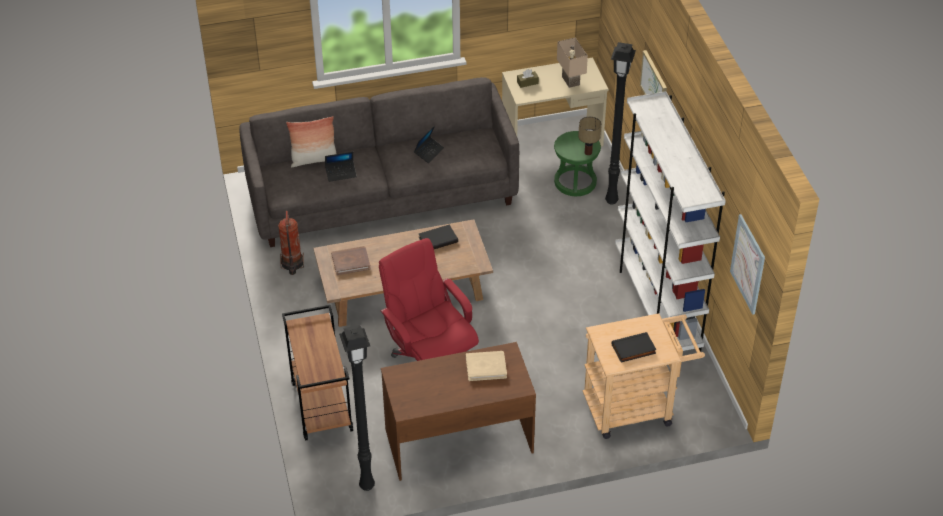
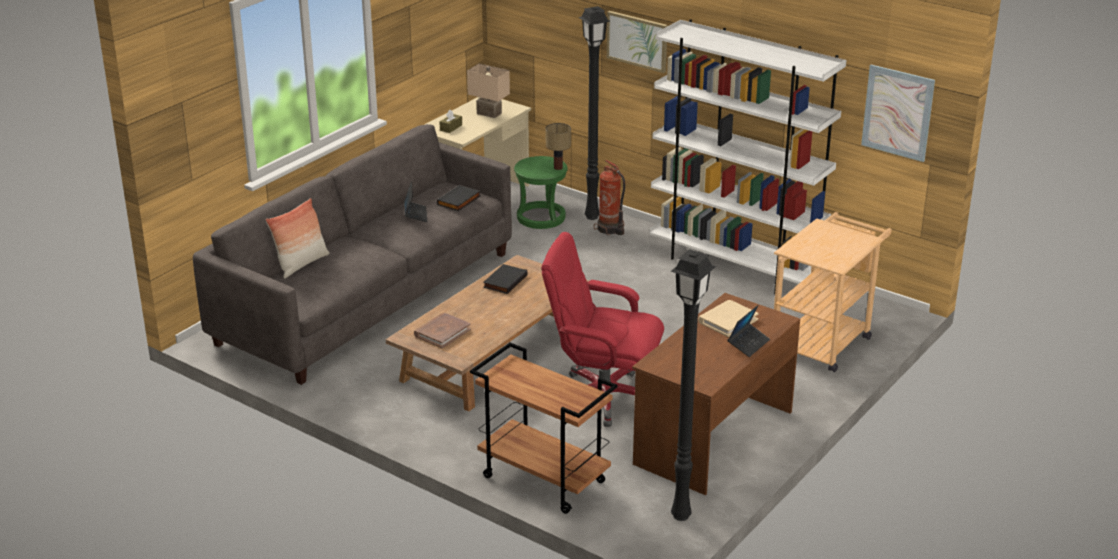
camera: 40 degrees left, 15 degrees down
fire extinguisher [278,211,304,275] -> fire extinguisher moved to [594,160,625,235]
laptop [325,152,357,182] -> laptop moved to [728,305,770,357]
black book [612,332,657,363] -> black book moved to [437,185,480,211]

